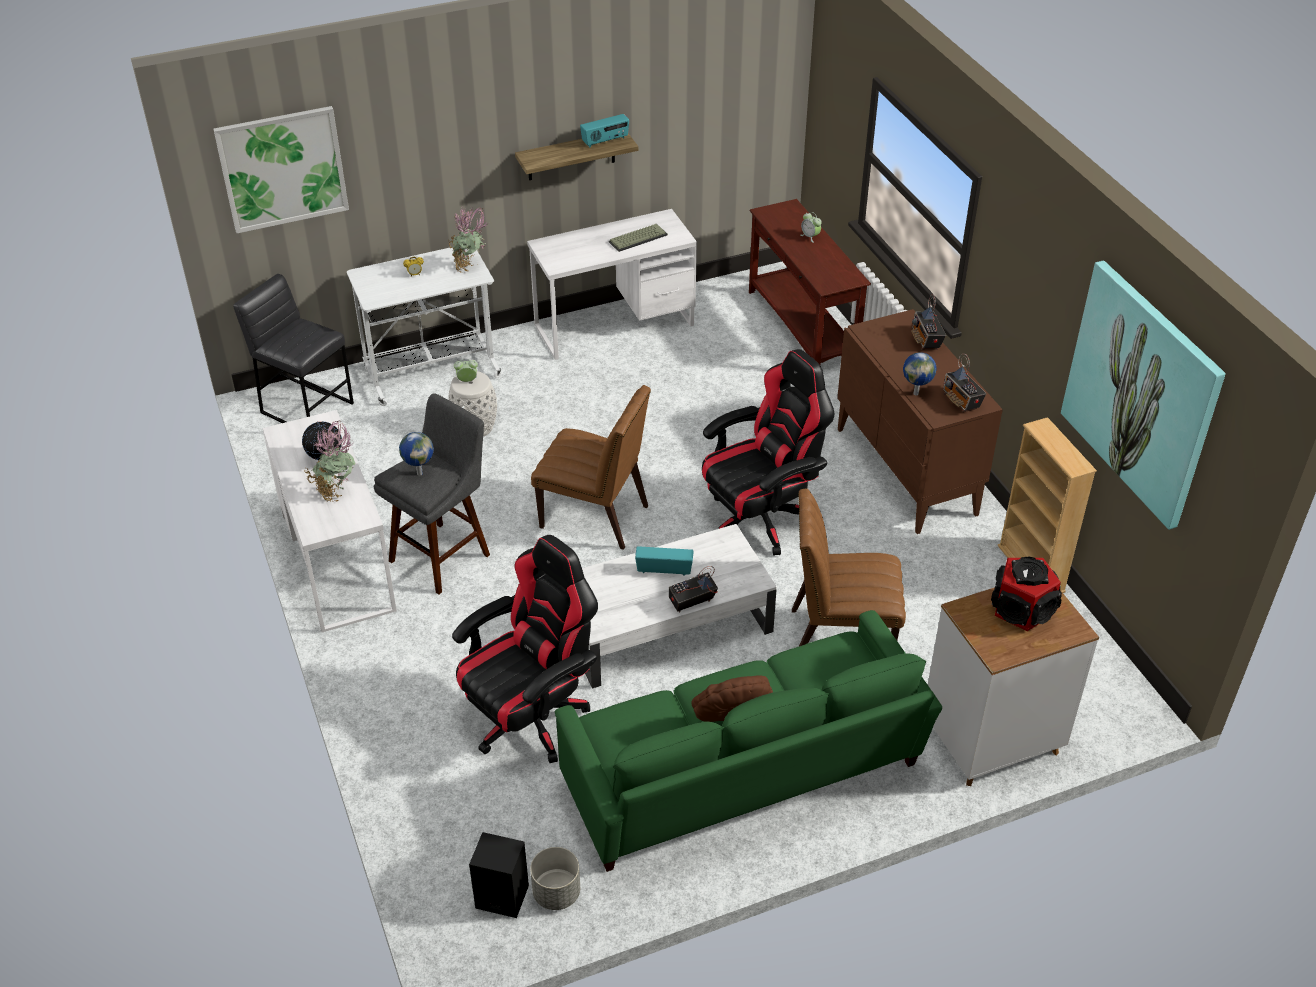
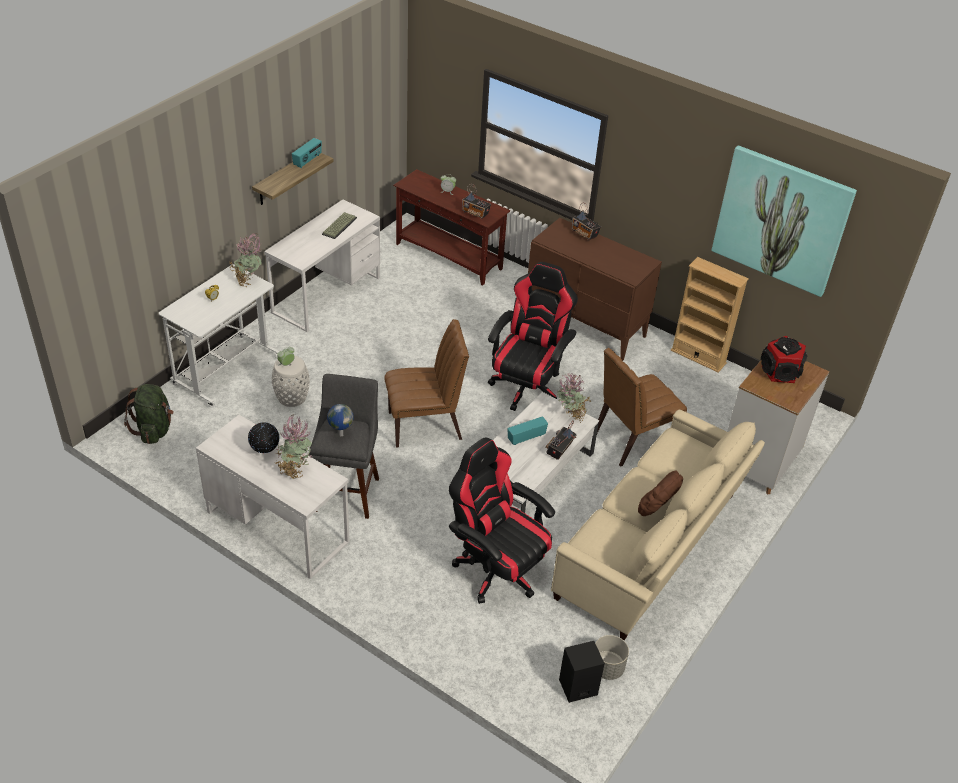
camera: 35 degrees left, 0 degrees up
picture [214,106,349,233] -> none
grey stool [233,274,354,423] -> green backpack [124,384,174,444]
black office chair [452,535,598,763] -> black office chair turned 60 degrees counterclockwise [449,437,555,604]
green sofa [555,610,942,872] -> beige sofa [551,410,765,640]
globe [903,352,937,396] -> none
radio [943,354,986,412] -> radio moved to [462,184,491,219]
none -> potted plant [557,373,592,421]

